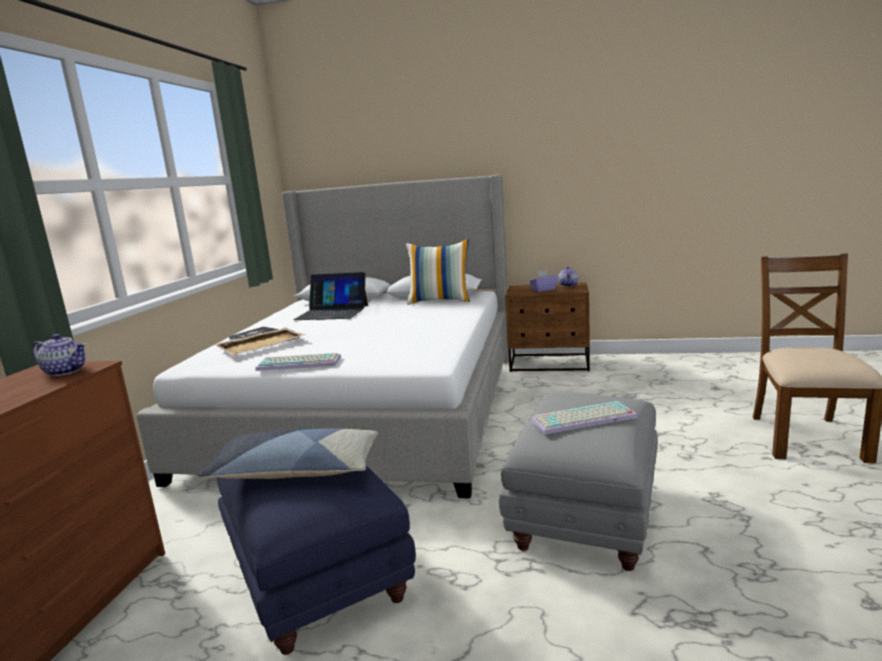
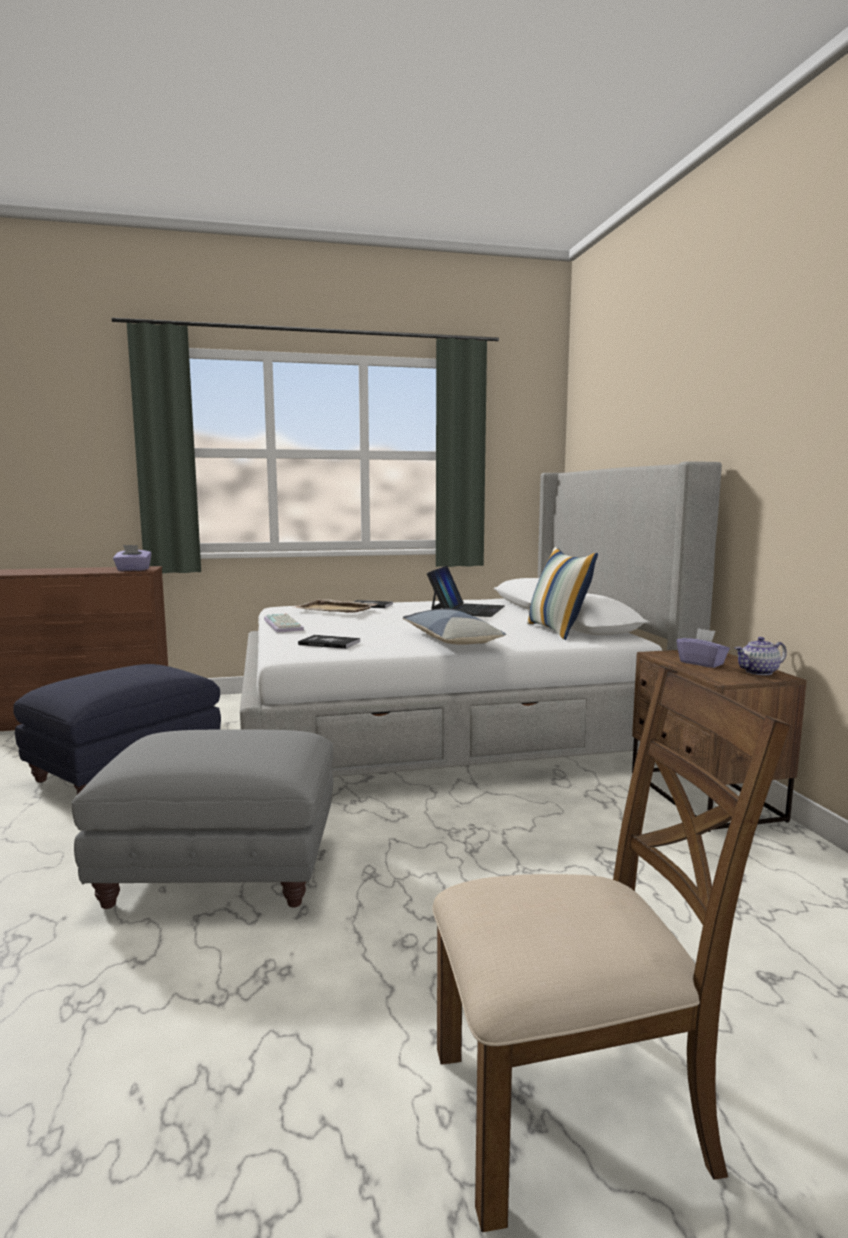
camera: 65 degrees right, 5 degrees down
teapot [32,334,86,376] -> purple tissue box [113,545,152,571]
pillow [197,429,378,479] -> pillow moved to [403,609,506,645]
laptop [293,272,368,320] -> laptop turned 150 degrees counterclockwise [427,566,505,617]
keyboard [531,401,637,435] -> none
none -> book [298,635,360,649]

